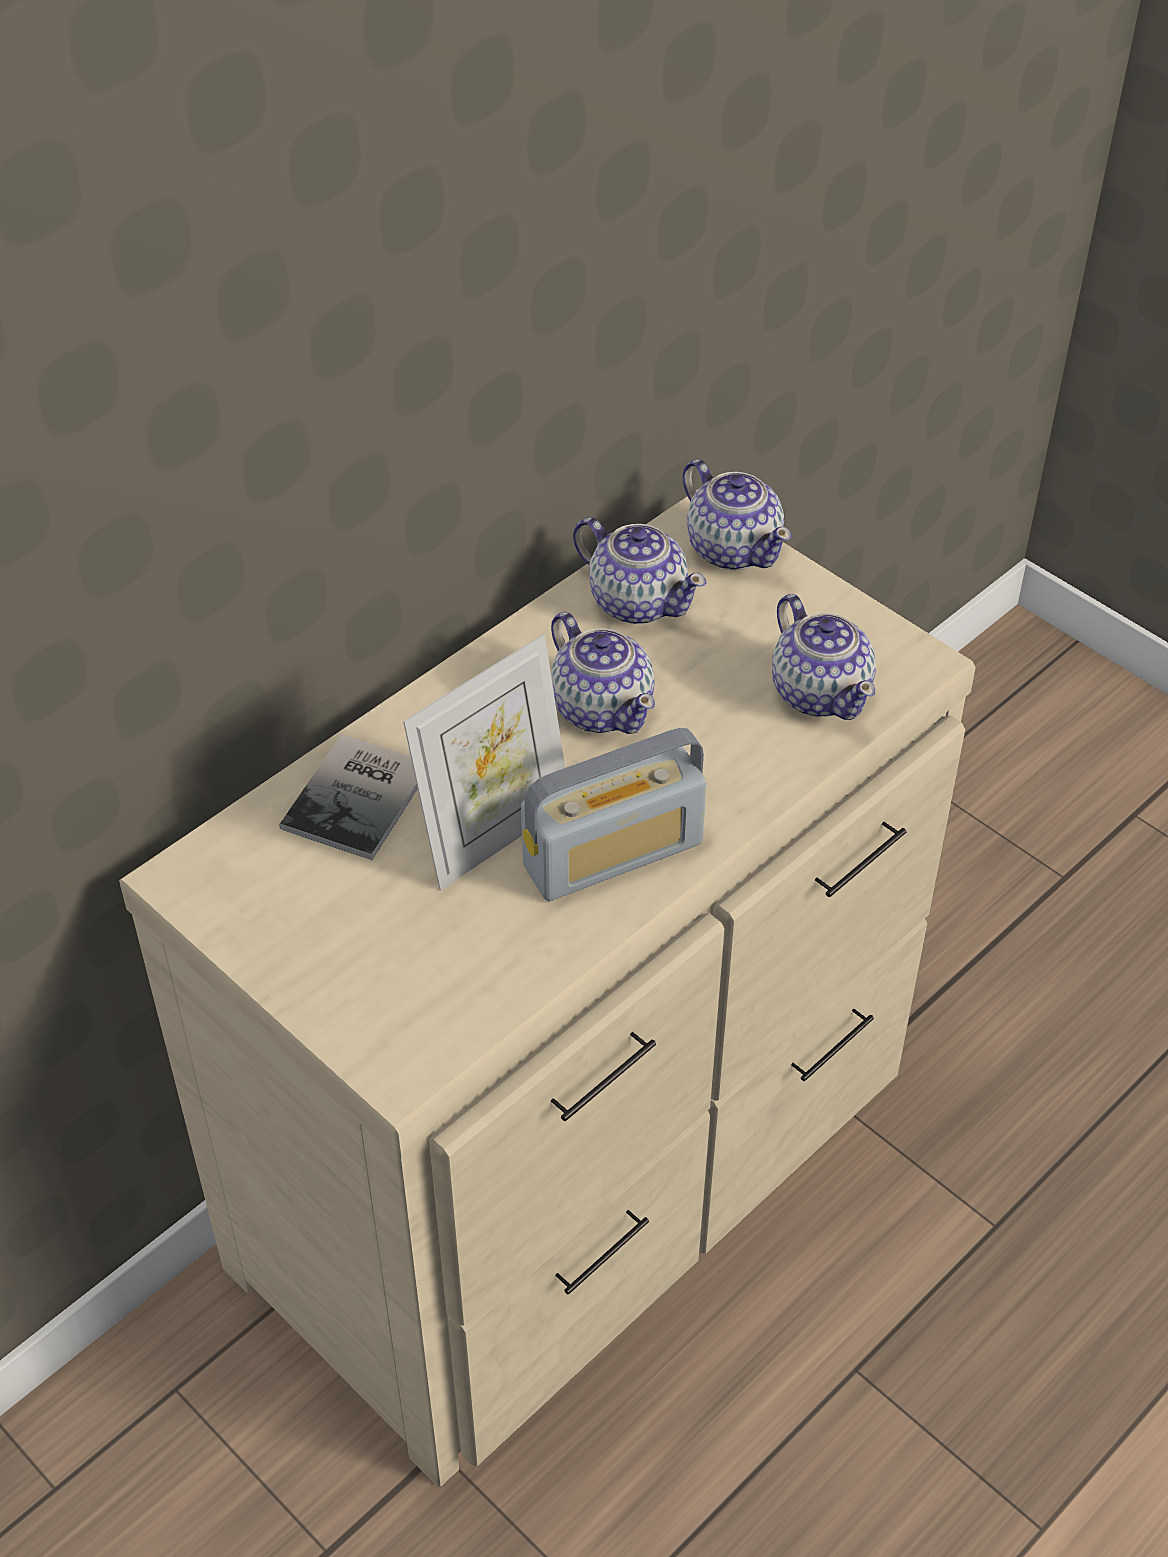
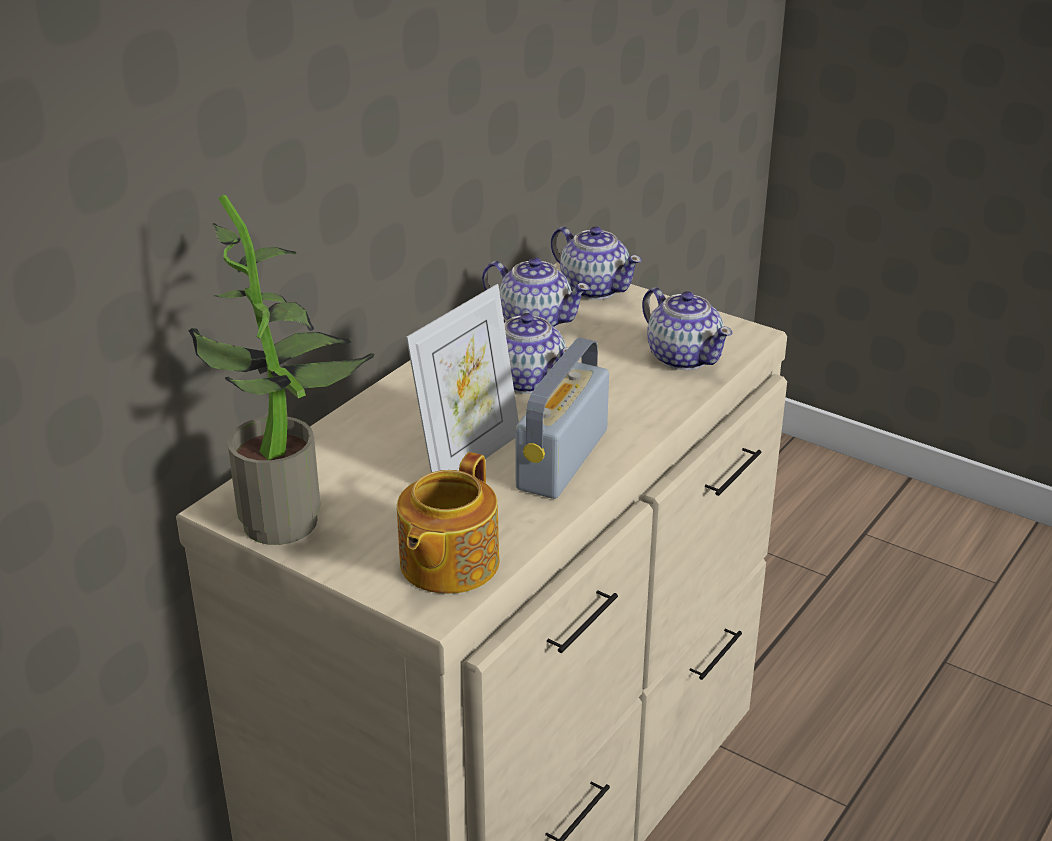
camera: 10 degrees left, 15 degrees down
book [279,734,418,860] -> none
radio [521,728,707,901] -> radio turned 150 degrees clockwise [515,337,609,499]
none -> potted plant [189,195,374,545]
none -> teapot [397,452,499,594]

